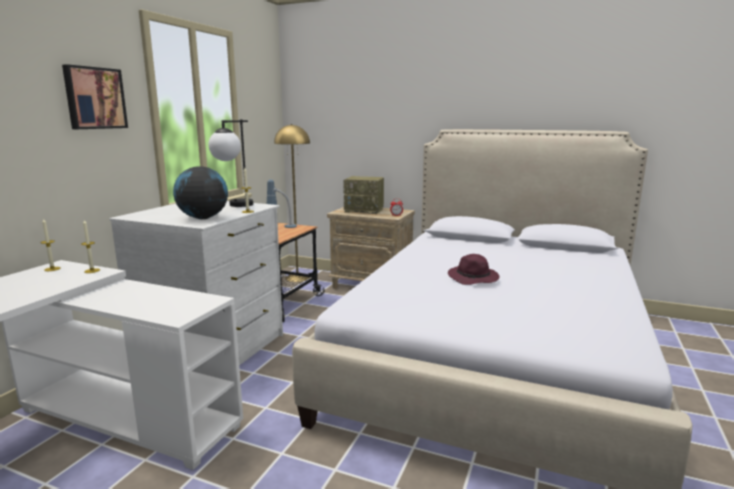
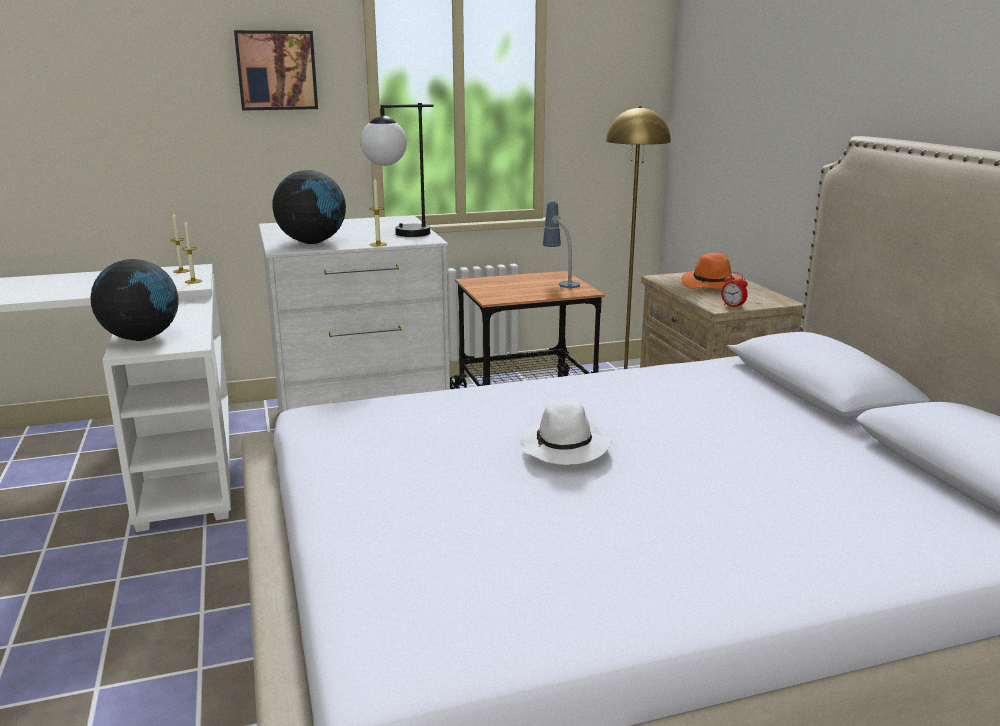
camera: 50 degrees right, 5 degrees up
radio [343,176,384,214] -> orange hat [681,253,744,289]
purple hat [448,254,500,285] -> white hat [521,399,612,465]
none -> globe [91,259,179,341]

